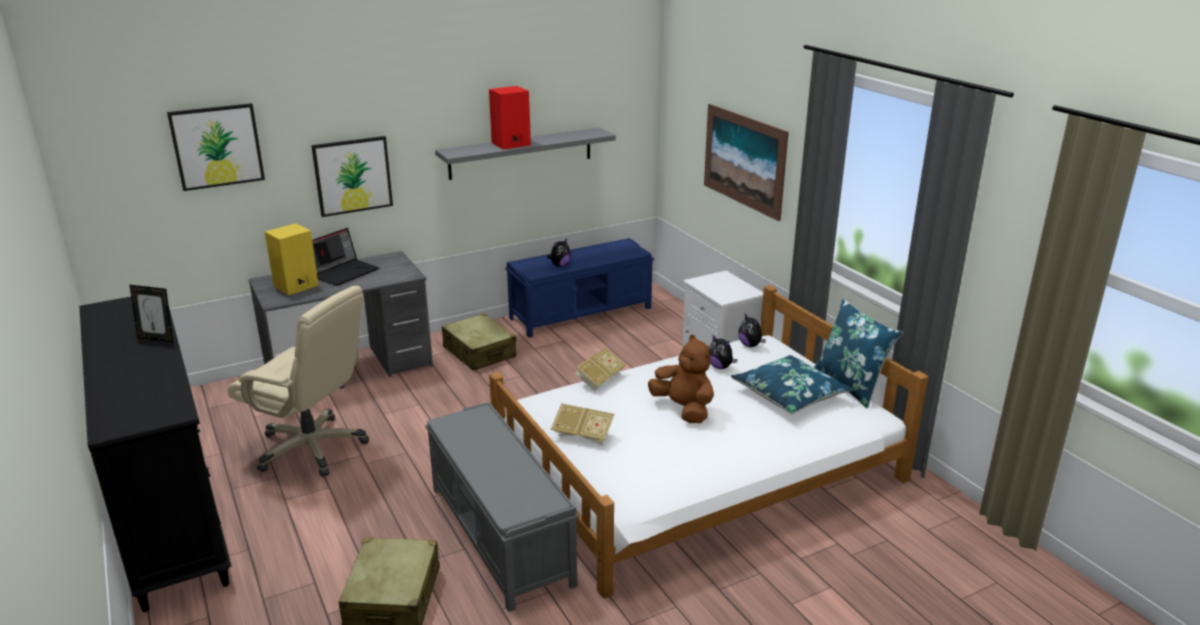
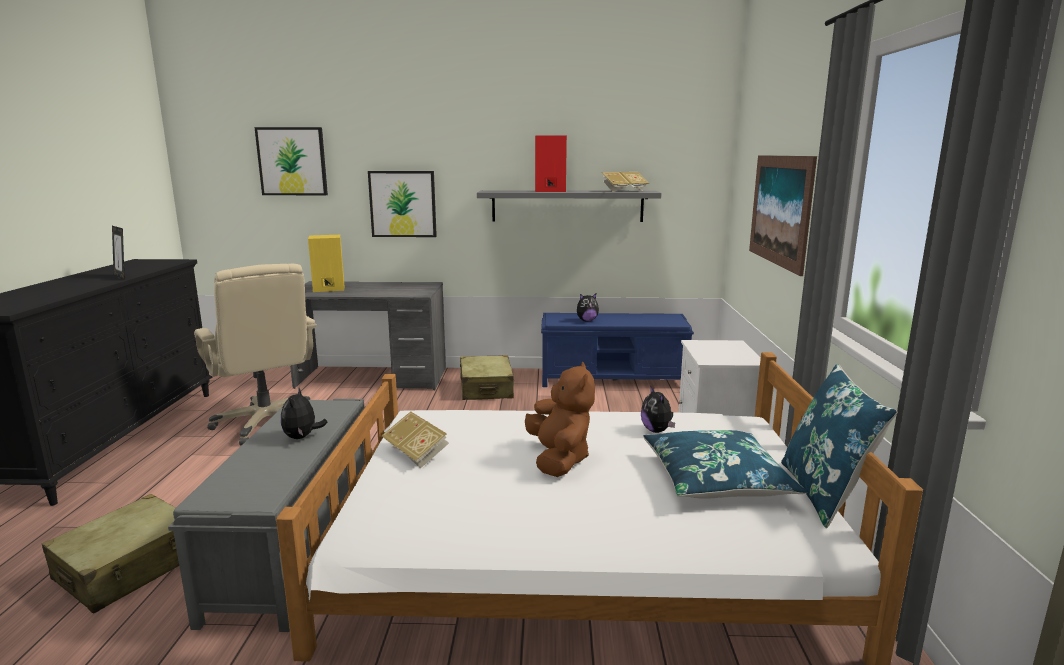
camera: 30 degrees right, 10 degrees down
laptop [312,228,379,286] -> none
book [575,348,626,391] -> book moved to [602,172,649,192]
plush toy [738,314,766,347] -> plush toy moved to [281,388,328,439]

